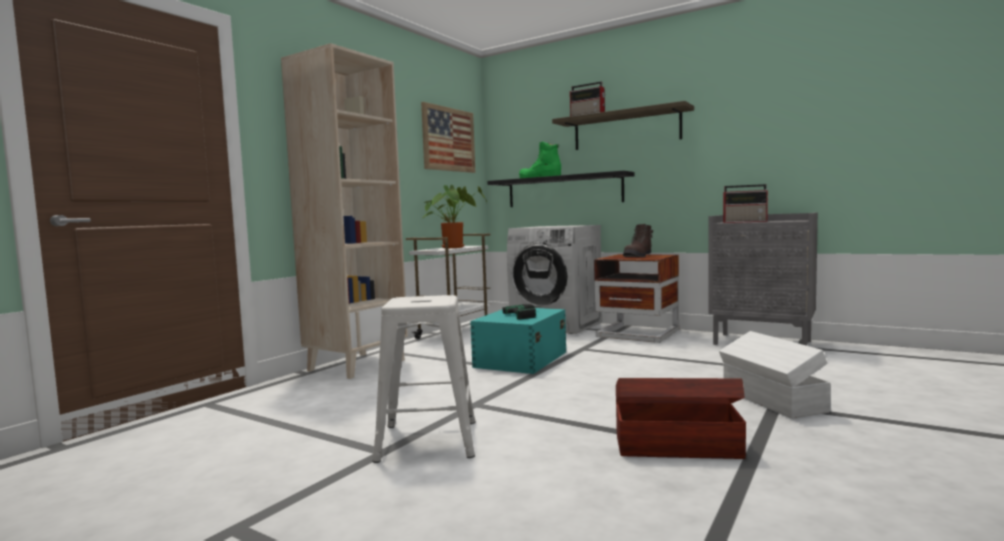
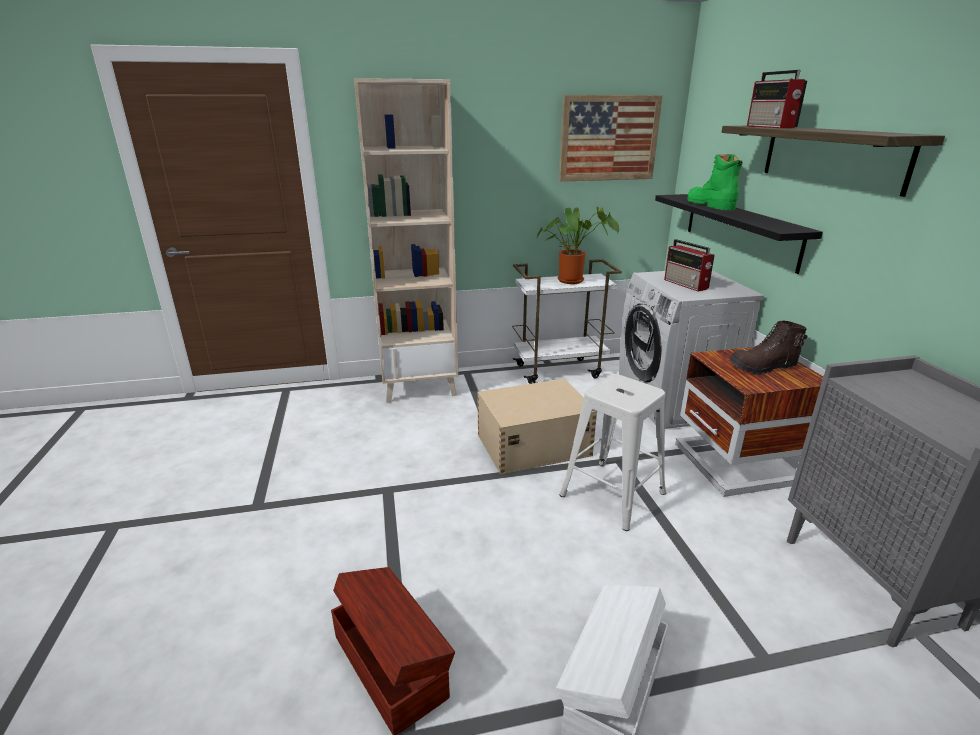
camera: 45 degrees right, 20 degrees up
white stool [372,295,476,463] -> white stool moved to [560,374,666,531]
turquoise storage box [470,308,566,374] -> beige storage box [477,379,597,475]
power drill [502,304,541,320] -> none
radio [723,184,769,223] -> radio moved to [664,239,715,291]

